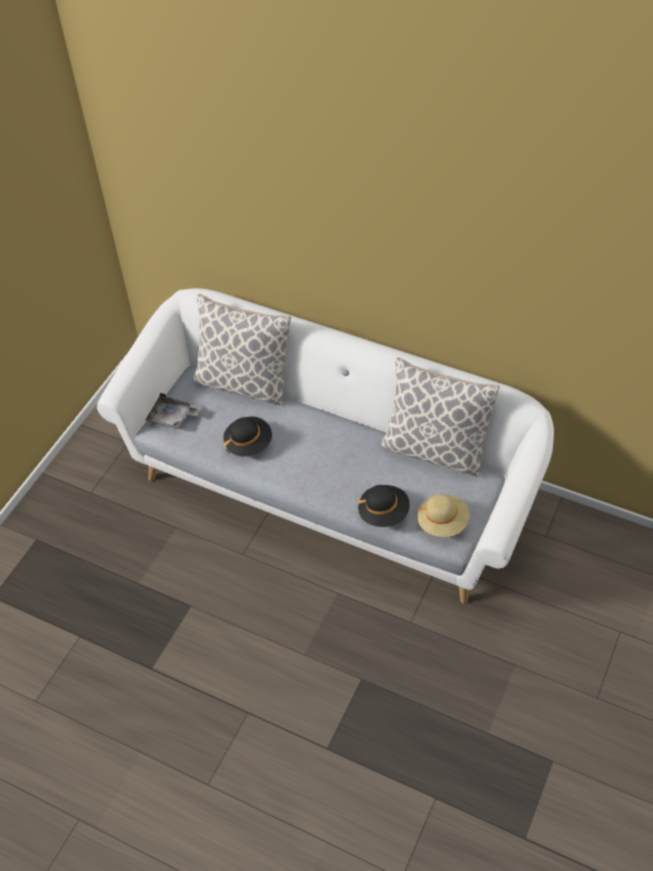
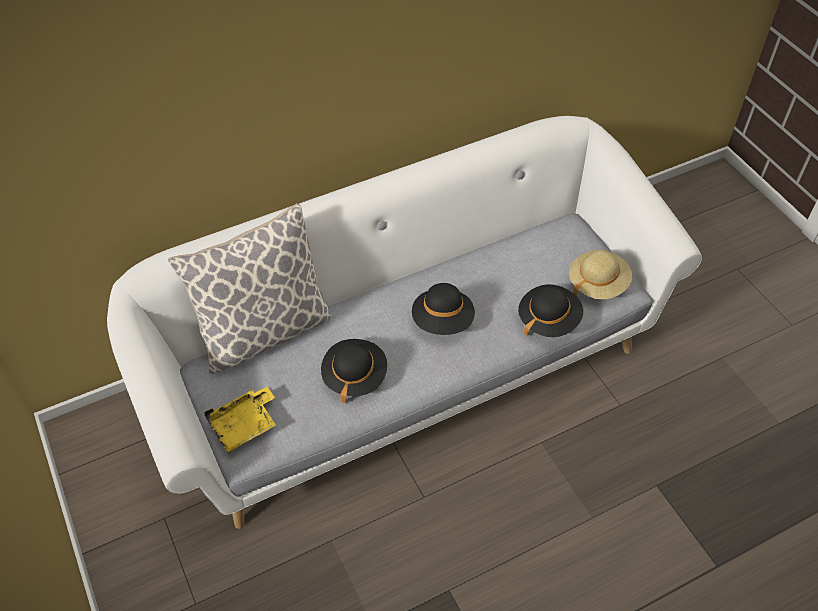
camera: 55 degrees left, 0 degrees up
grey tray [145,393,201,429] -> yellow tray [204,386,276,452]
pillow [381,357,500,476] -> none
none -> black hat [412,283,475,335]

